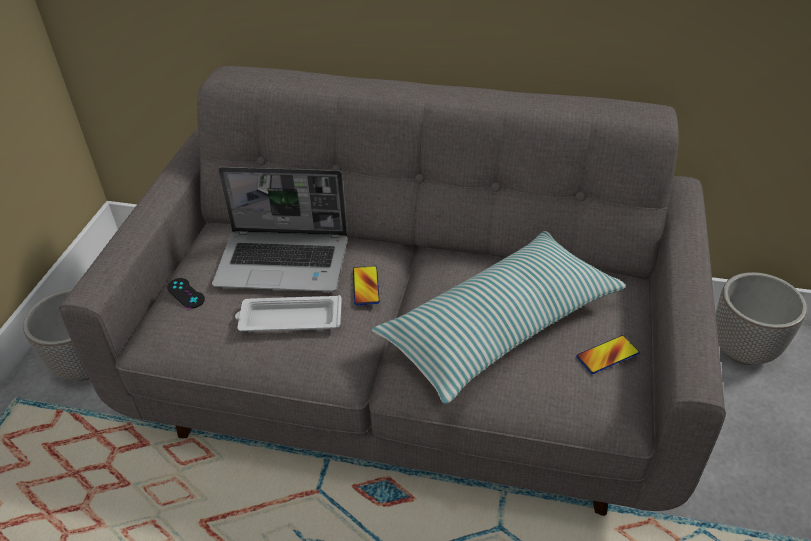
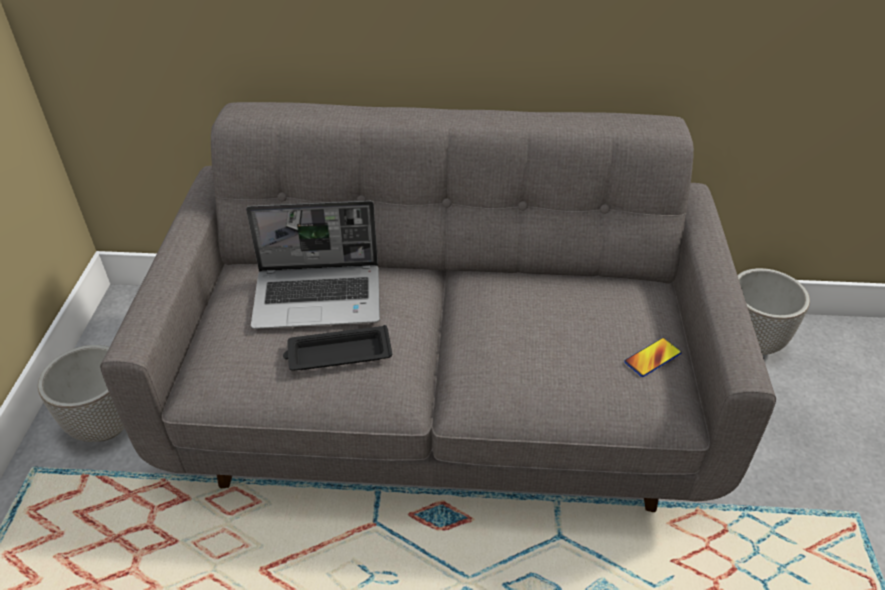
camera: 10 degrees left, 0 degrees up
black game controller [167,278,205,309] -> none
white tray [235,295,342,332] -> black tray [283,325,392,371]
phone [353,266,380,305] -> none
pillow [372,231,626,404] -> none

